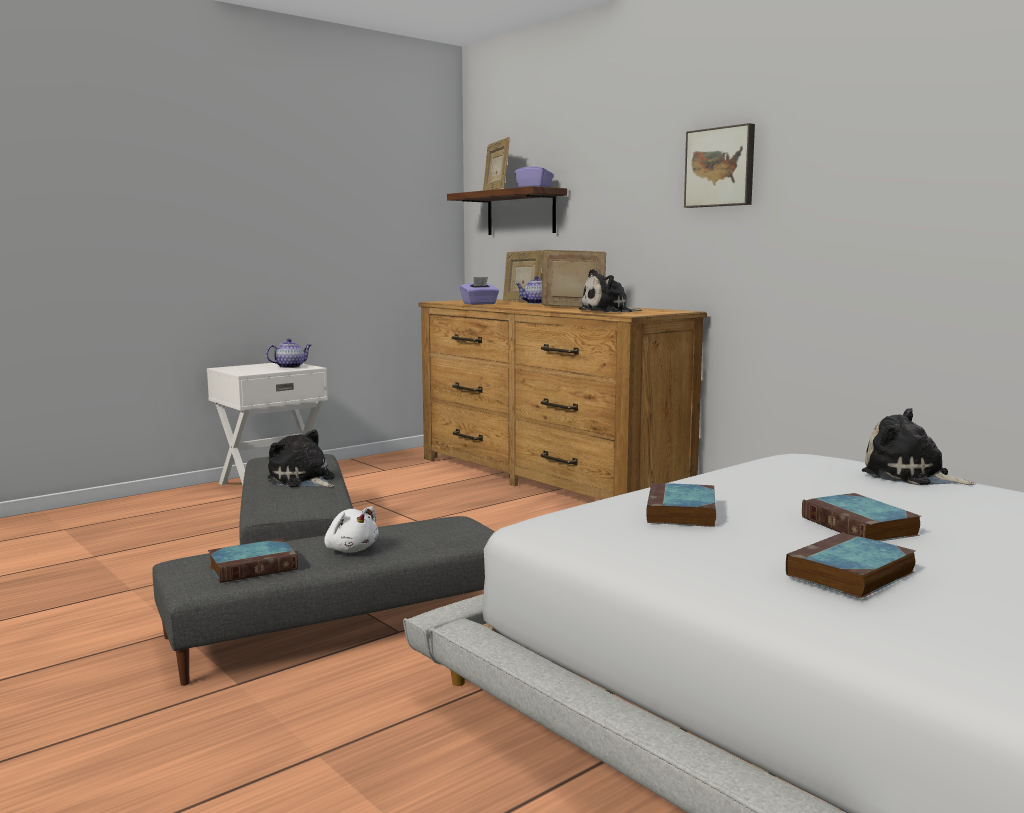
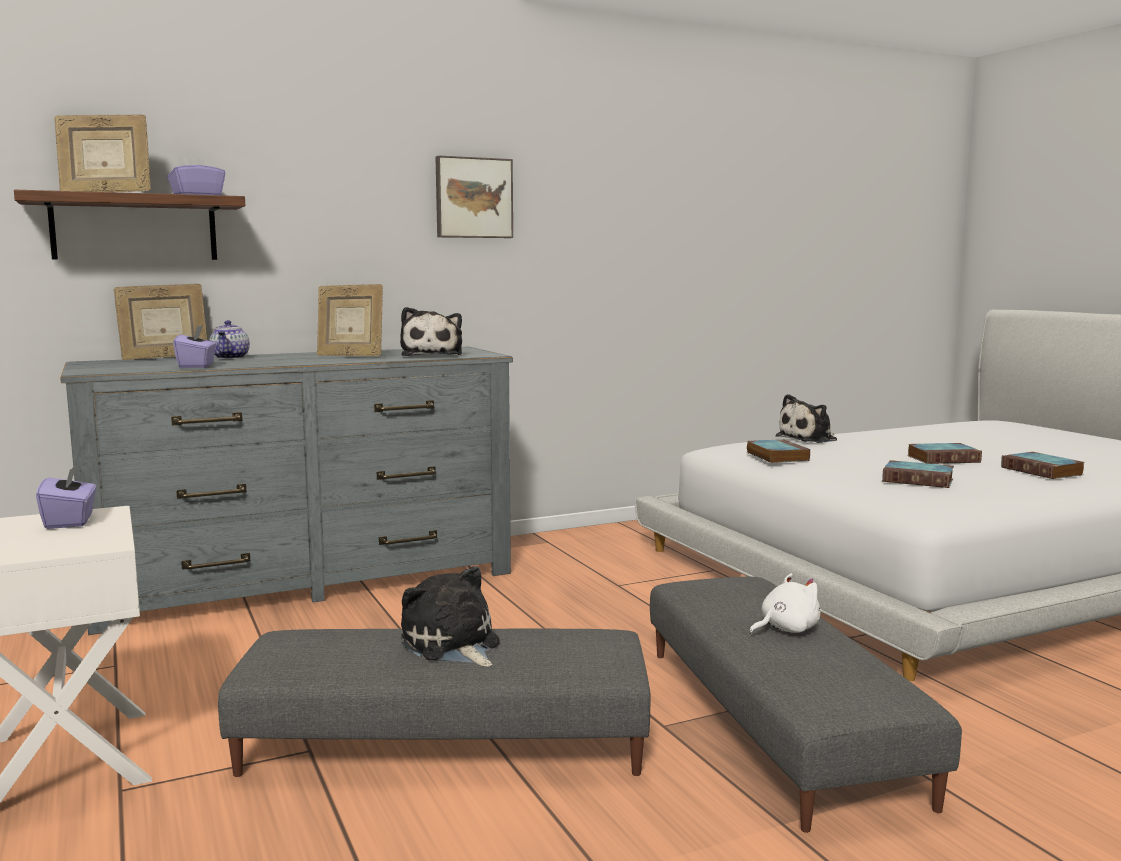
camera: 75 degrees left, 0 degrees up
book [208,538,298,583] -> book moved to [747,439,810,463]
teapot [266,338,311,368] -> purple tissue box [36,465,97,529]
plush toy [267,429,335,487] -> plush toy turned 90 degrees clockwise [401,566,500,667]
brown dresser [418,300,707,500] -> grey dresser [60,346,513,635]
picture frame [541,250,606,307] -> picture frame turned 90 degrees counterclockwise [317,284,383,356]

